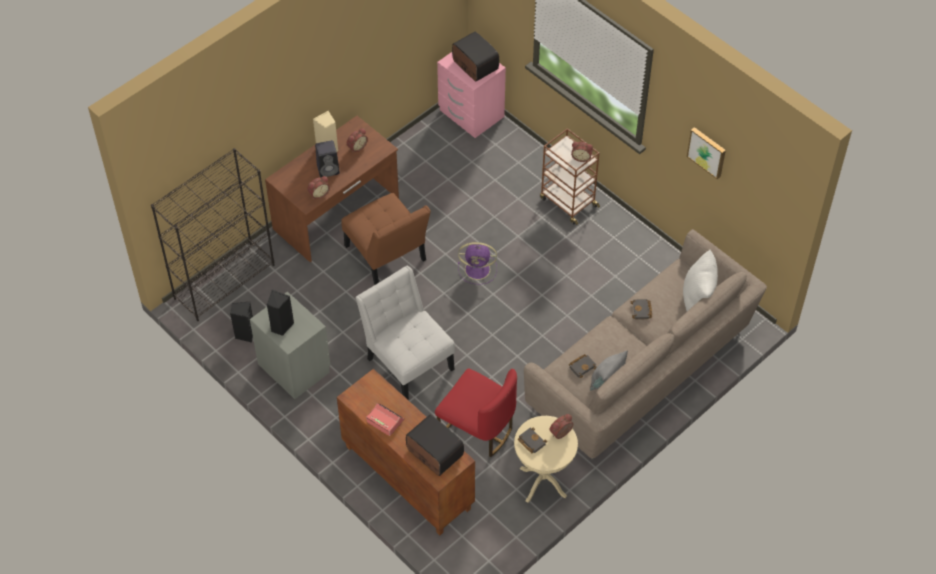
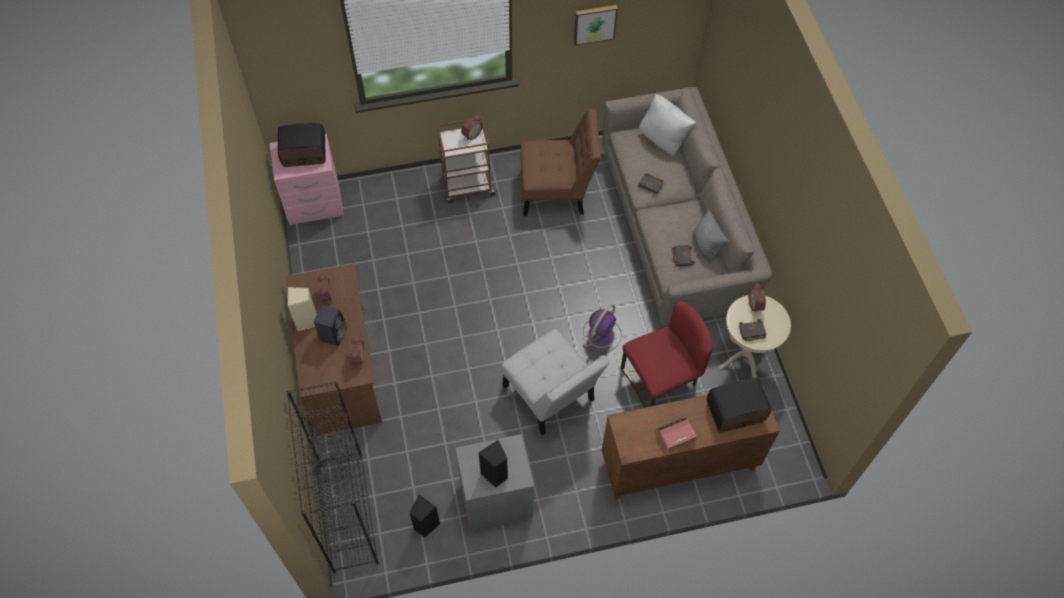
camera: 60 degrees left, 5 degrees up
brown chair [341,193,431,285] -> brown chair moved to [520,108,601,216]
white chair [355,266,455,399] -> white chair turned 120 degrees counterclockwise [501,329,609,435]
purple fan [458,242,497,285] -> purple fan moved to [583,304,622,354]

